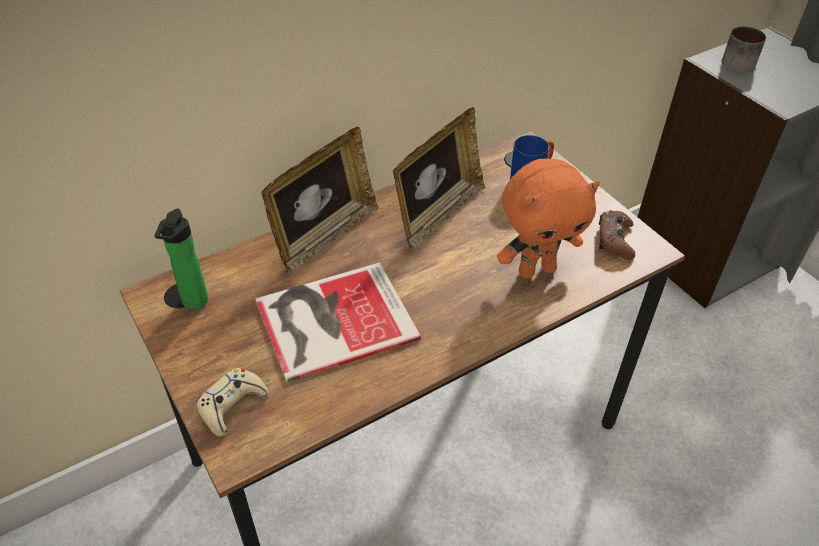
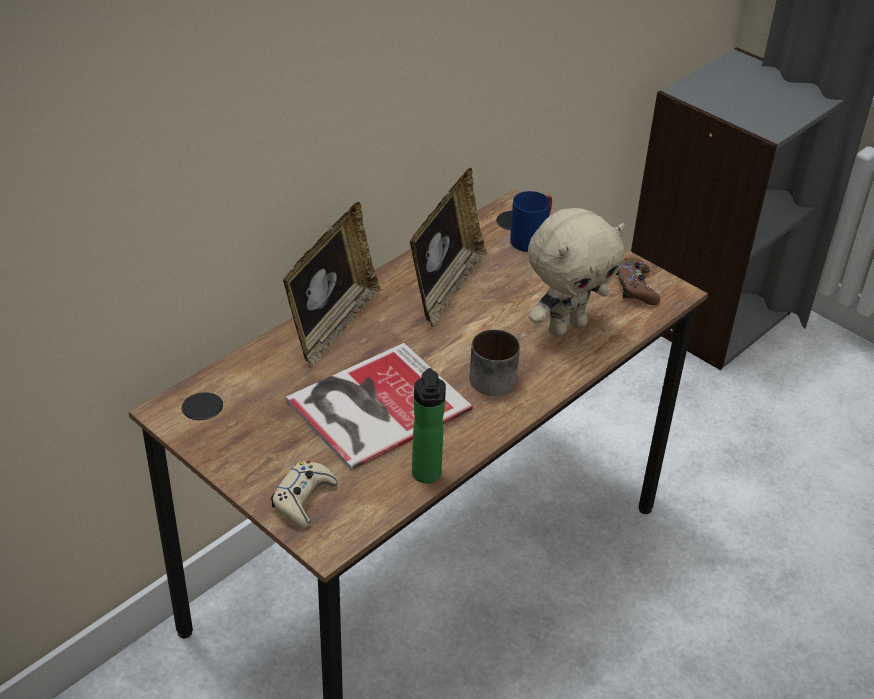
camera: 15 degrees left, 5 degrees down
bottle [154,208,208,310] -> bottle moved to [412,368,446,484]
orange plush toy [497,159,600,279] -> beige plush toy [528,208,625,337]
mug [721,26,766,73] -> mug moved to [469,329,520,396]

